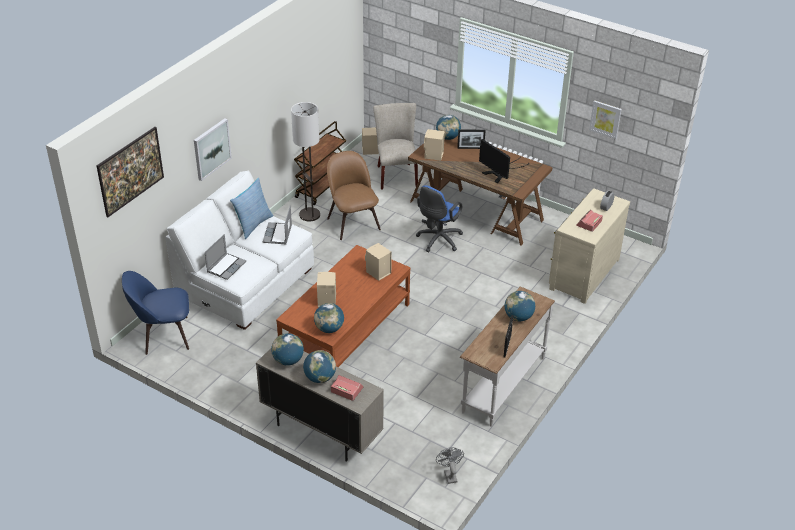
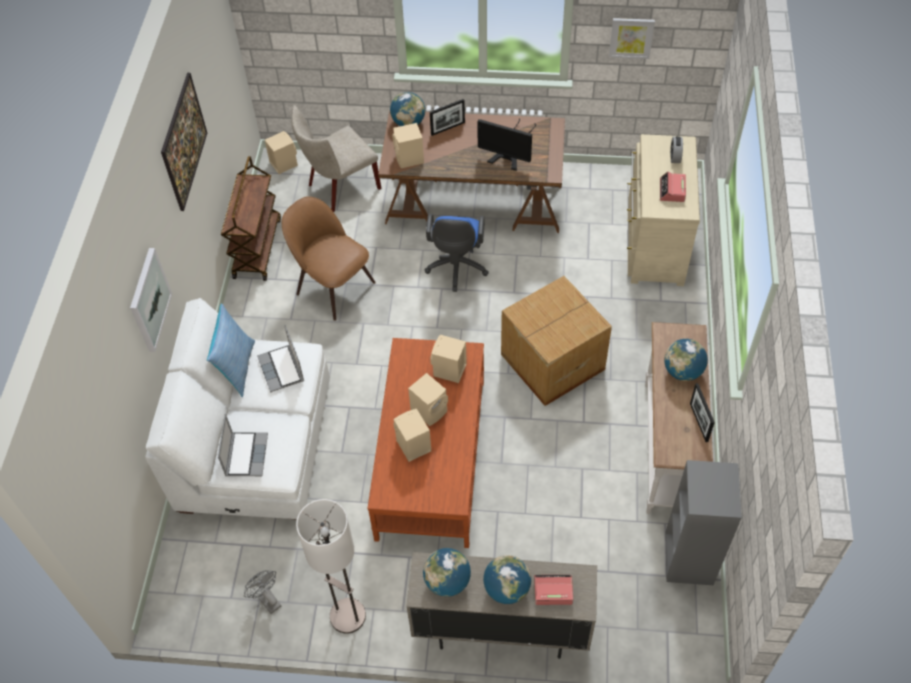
camera: 25 degrees left, 15 degrees up
picture [96,127,164,217] -> picture moved to [161,73,207,211]
blue chair [122,271,189,355] -> none
floor lamp [291,102,320,221] -> floor lamp moved to [296,499,366,634]
globe [314,303,344,333] -> none
beige chair [373,103,418,190] -> beige chair turned 90 degrees counterclockwise [291,105,382,212]
grey fan [436,447,464,484] -> grey fan moved to [244,570,281,614]
none -> beige speaker [408,373,448,426]
none -> cardboard box [501,276,612,406]
none -> grey bookcase [665,460,742,585]

